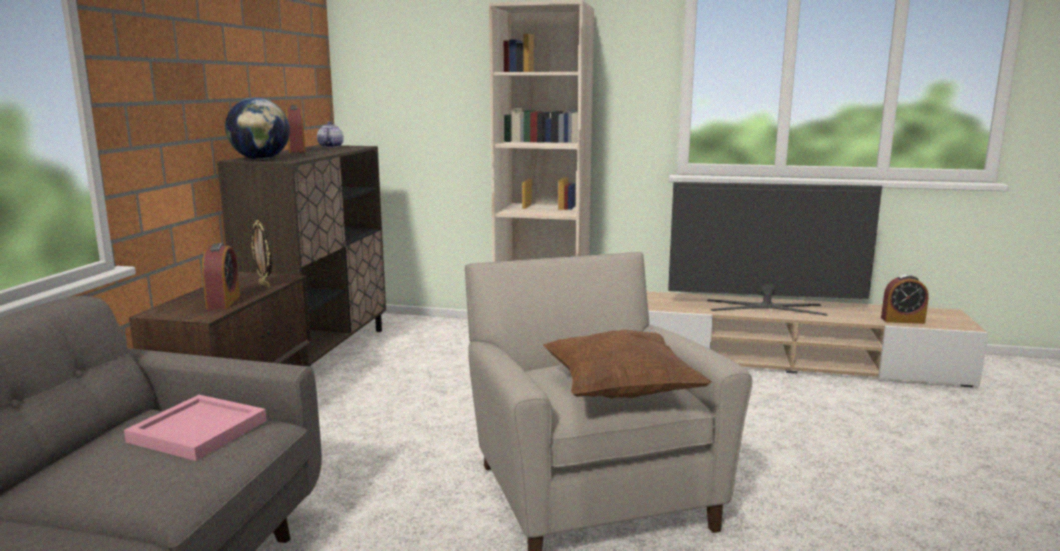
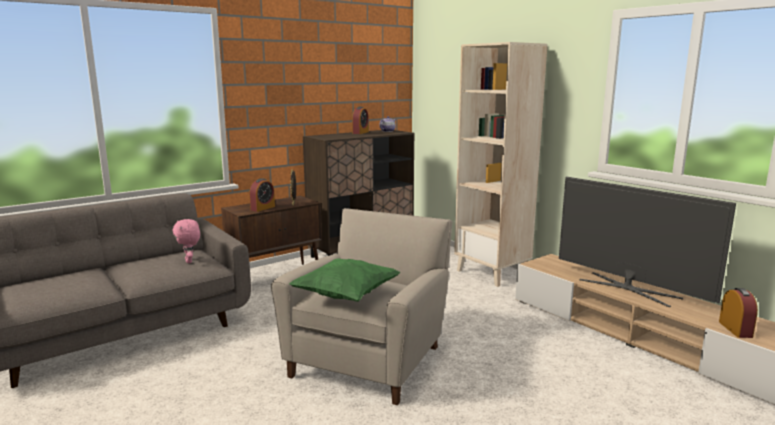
camera: 40 degrees right, 0 degrees up
pink tray [124,395,267,461] -> pink plush toy [173,219,200,263]
globe [225,98,290,160] -> none
brown pillow [543,330,712,399] -> green pillow [289,259,401,302]
alarm clock [881,275,929,324] -> alarm clock turned 135 degrees counterclockwise [719,288,758,338]

